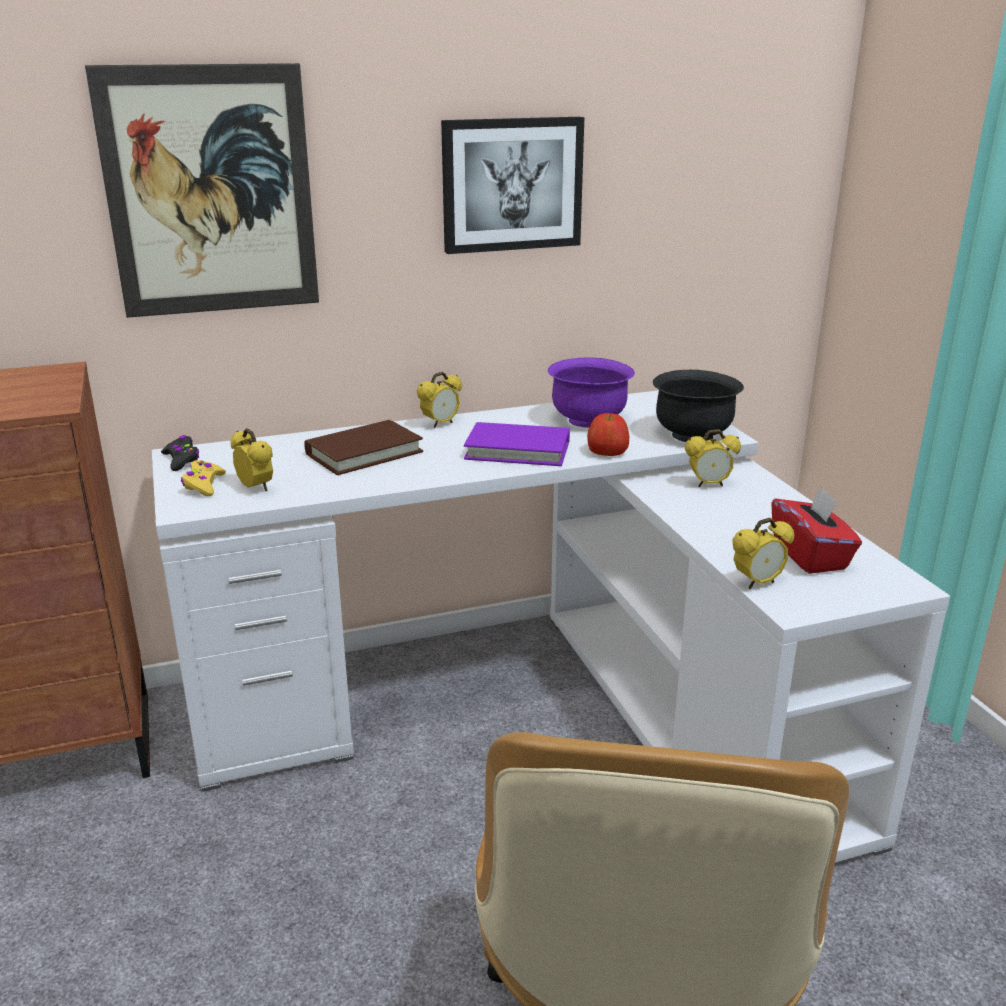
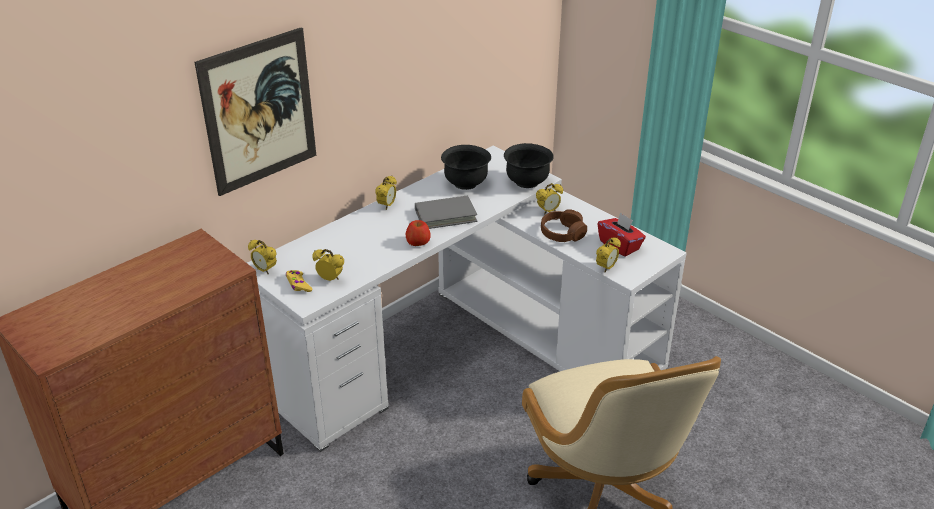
camera: 25 degrees left, 10 degrees up
black game controller [161,435,199,471] -> alarm clock [248,240,277,275]
brown book [304,420,423,475] -> none
picture [441,117,584,254] -> none
purple book [464,422,570,466] -> grey book [415,196,477,229]
purple bowl [548,358,635,428] -> black bowl [441,145,491,190]
apple [587,413,629,456] -> apple moved to [405,220,431,246]
none -> brown headphones [541,209,587,242]

